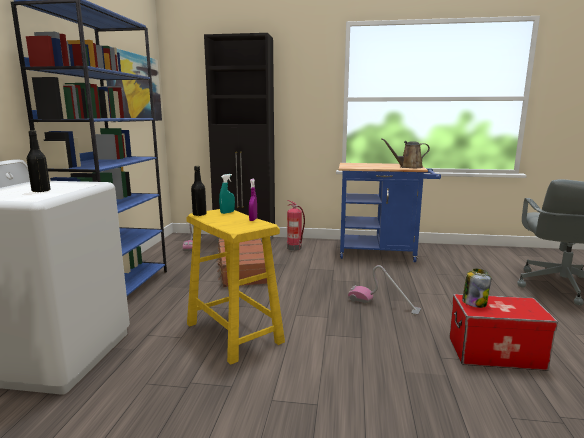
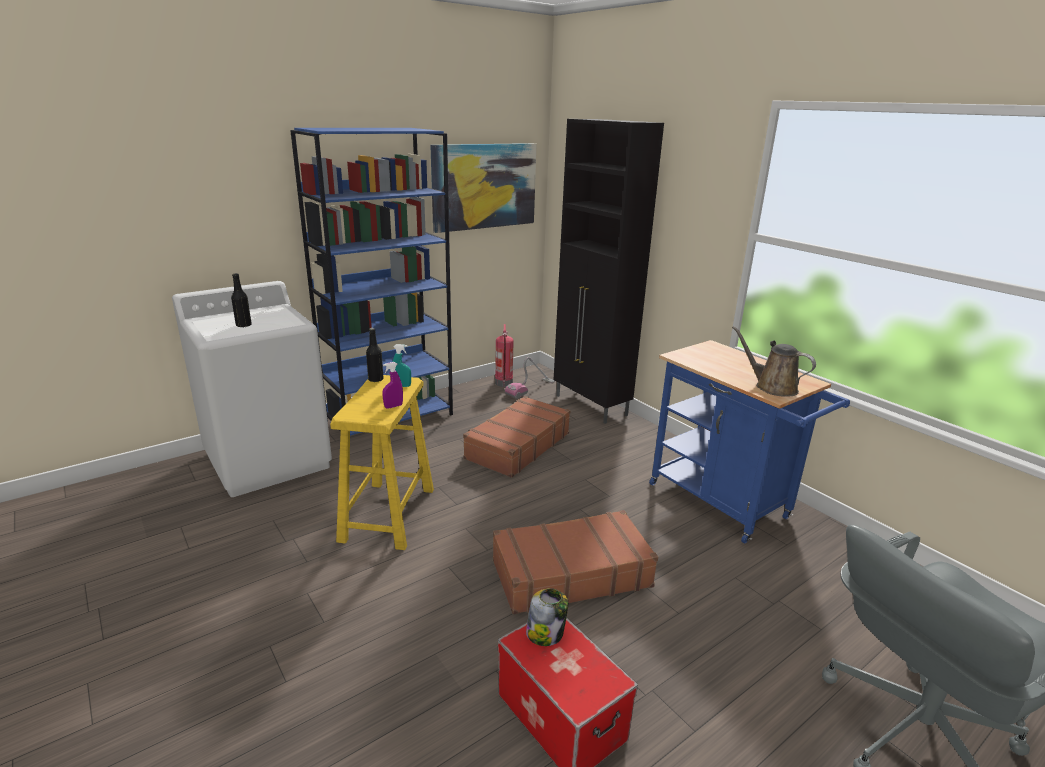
camera: 45 degrees right, 10 degrees up
fire extinguisher [287,200,305,251] -> fire extinguisher moved to [495,324,514,387]
vacuum cleaner [348,265,421,315] -> brown suitcase [493,510,658,615]

